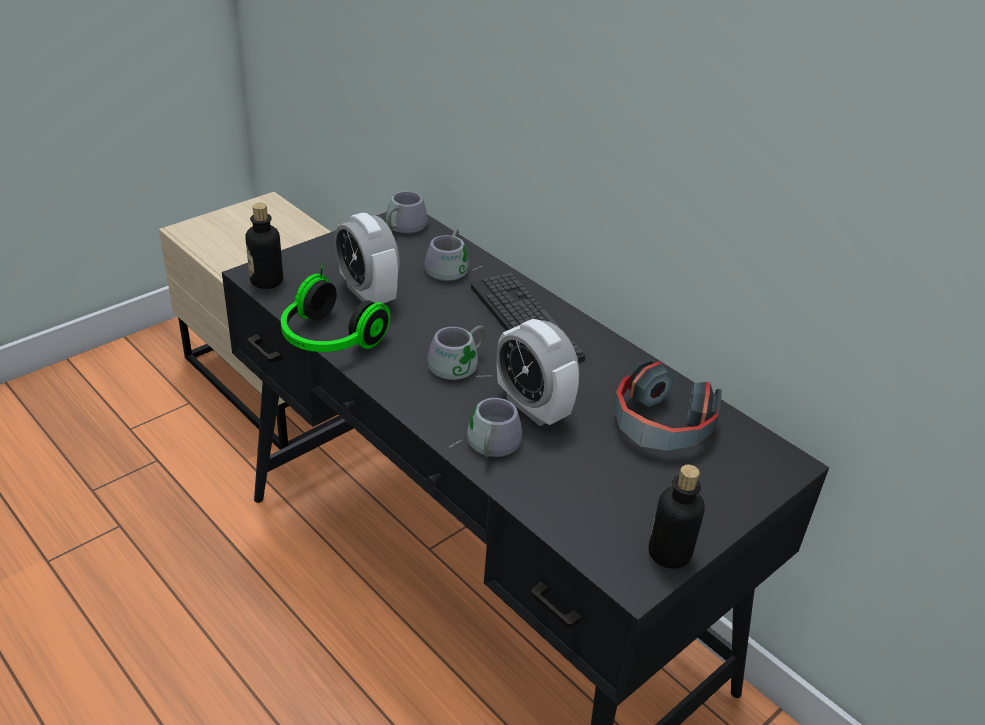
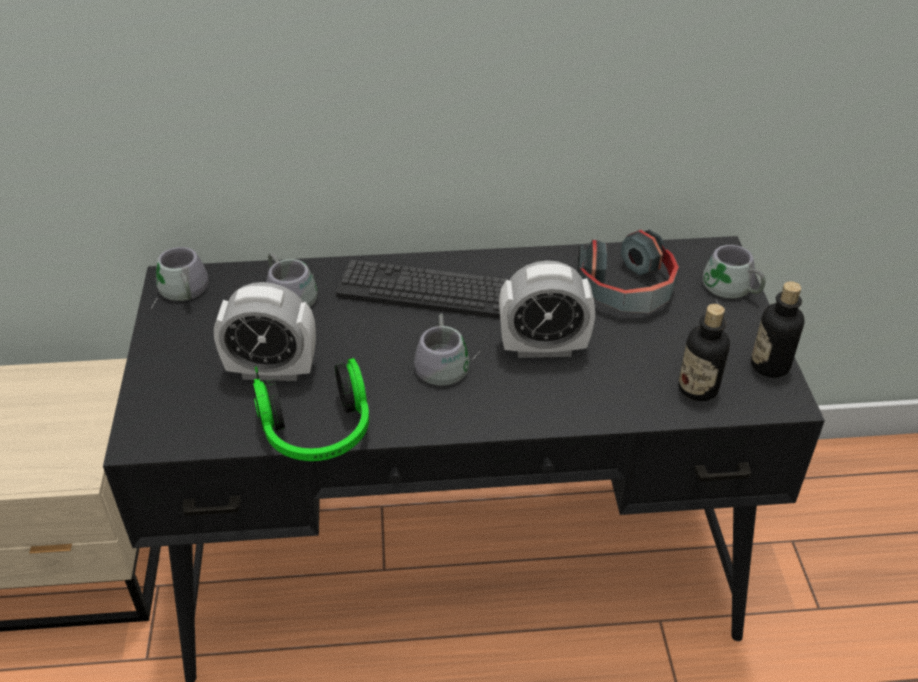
camera: 50 degrees left, 5 degrees up
bottle [246,203,283,289] -> bottle moved to [679,304,730,401]
grey mug [449,398,522,457] -> grey mug moved to [702,245,766,303]

